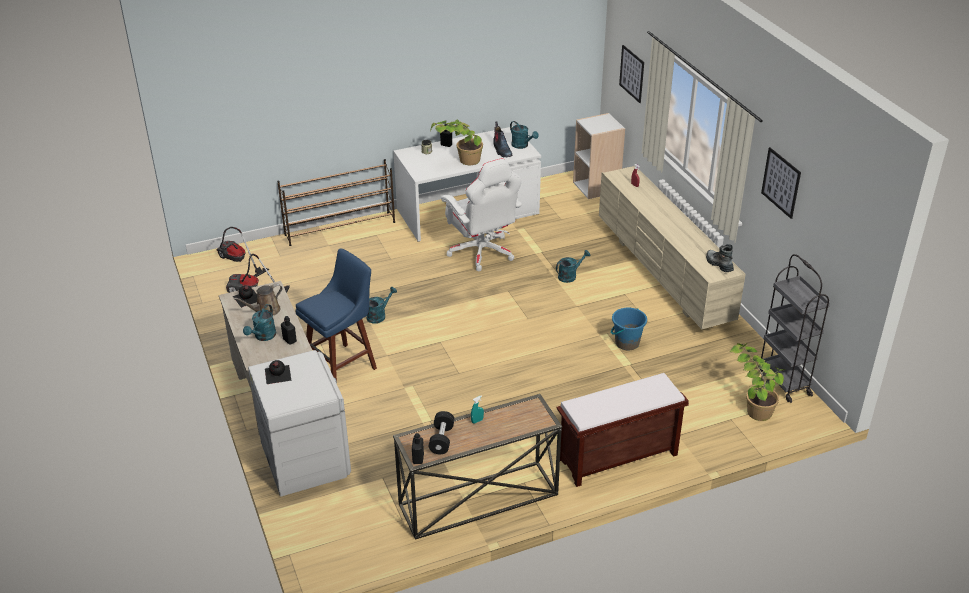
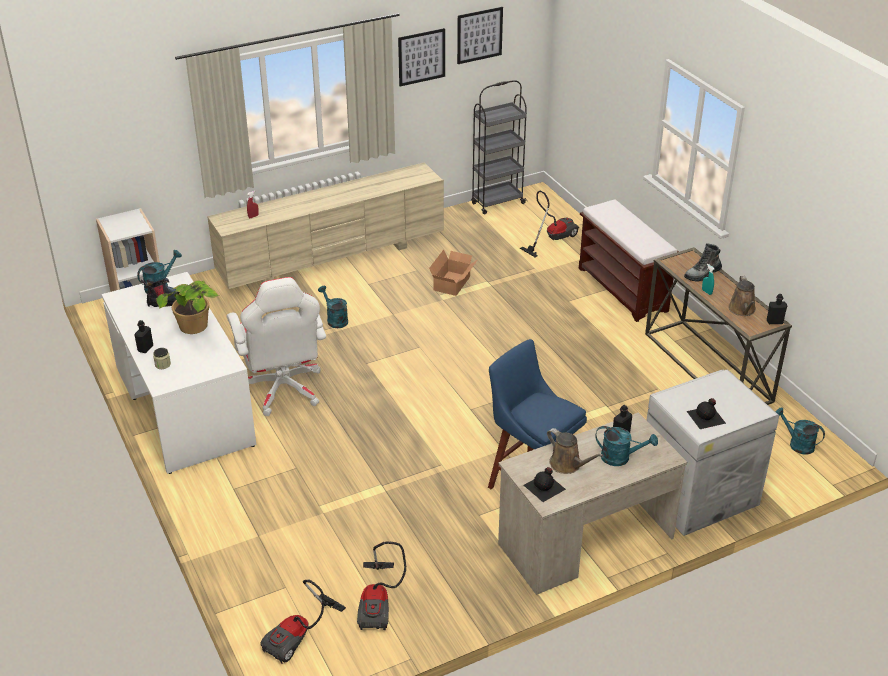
camera: 95 degrees left, 0 degrees up
brown shoe rack [277,159,395,246] -> none
turquoise watering can [367,287,397,323] -> turquoise watering can moved to [775,407,825,455]
black dumbbell [429,411,454,454] -> brown watering can [728,276,756,316]
white office chair [441,158,522,271] -> white office chair turned 105 degrees clockwise [227,277,326,416]
blue bucket [611,308,647,350] -> cardboard box [429,249,477,296]
picture [619,45,644,103] -> picture moved to [457,7,503,64]
boot [706,244,734,272] -> boot moved to [684,243,722,282]
potted plant [730,343,786,421] -> none
none -> vacuum cleaner [520,191,579,258]

